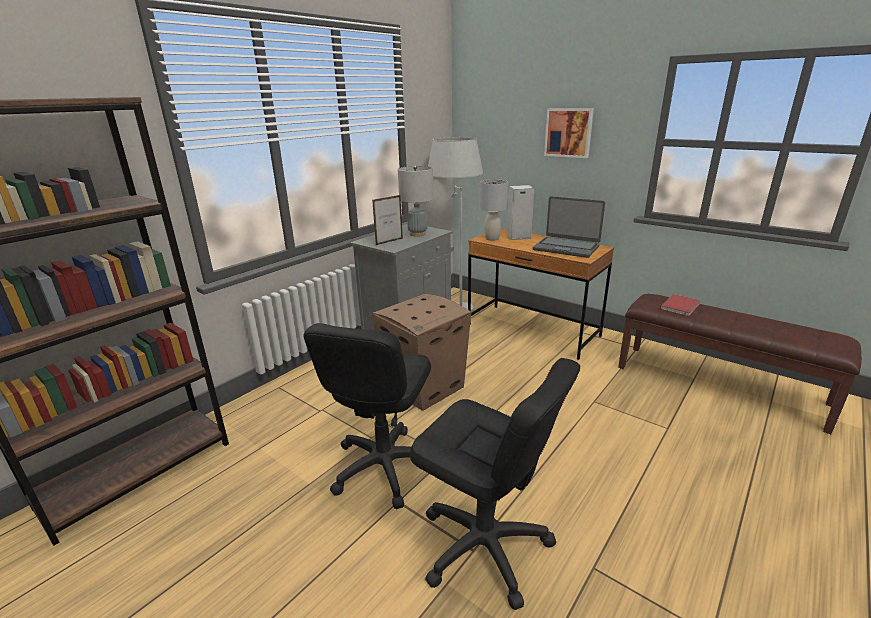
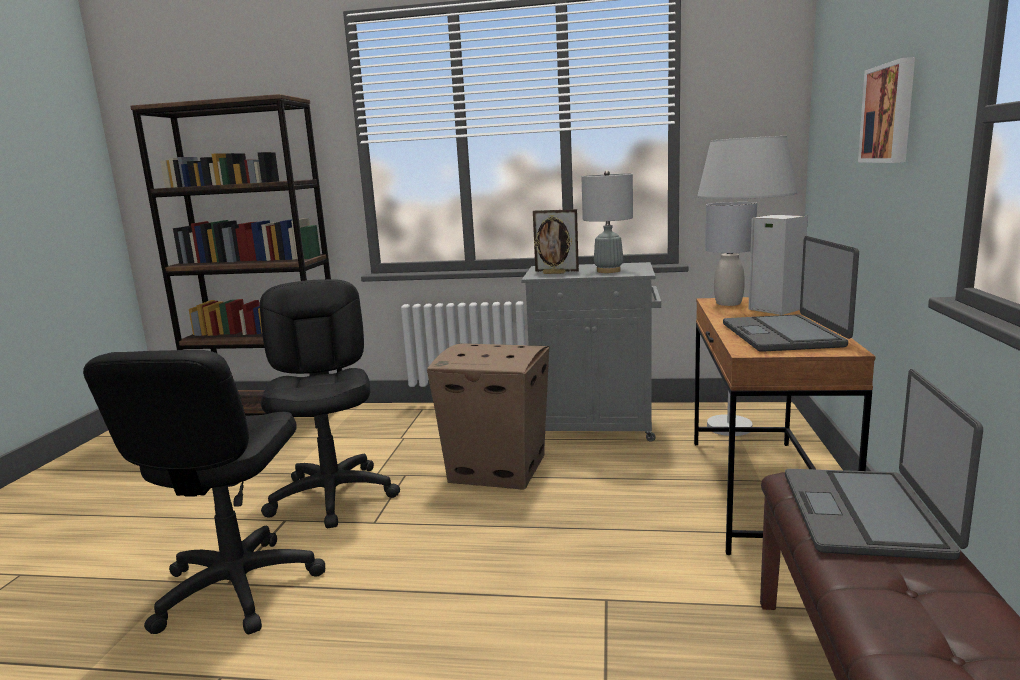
camera: 60 degrees right, 10 degrees down
black office chair [304,323,431,509] -> black office chair turned 90 degrees clockwise [260,279,400,528]
red book [660,294,701,316] -> laptop [785,369,983,560]
none -> picture frame [534,215,572,274]

